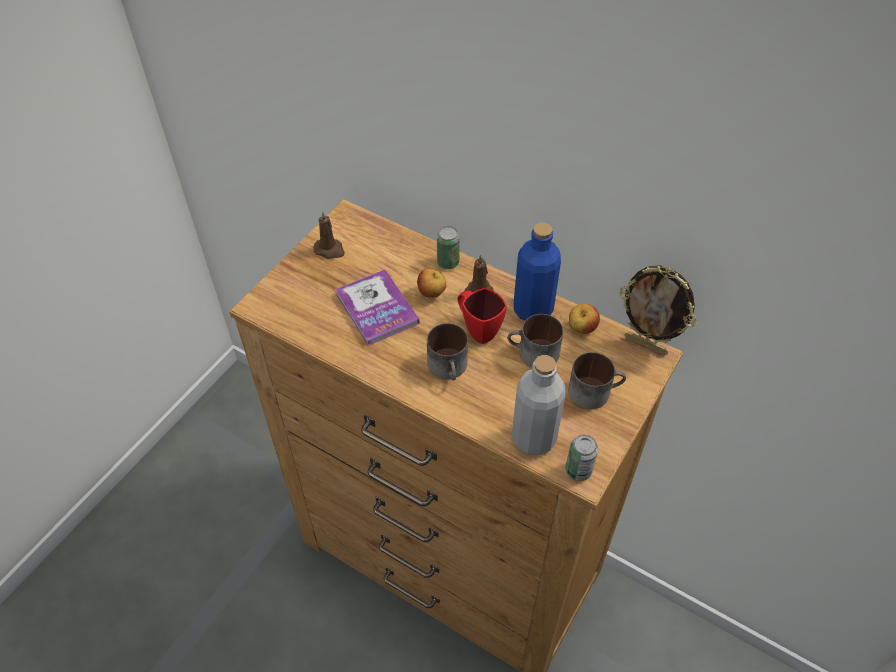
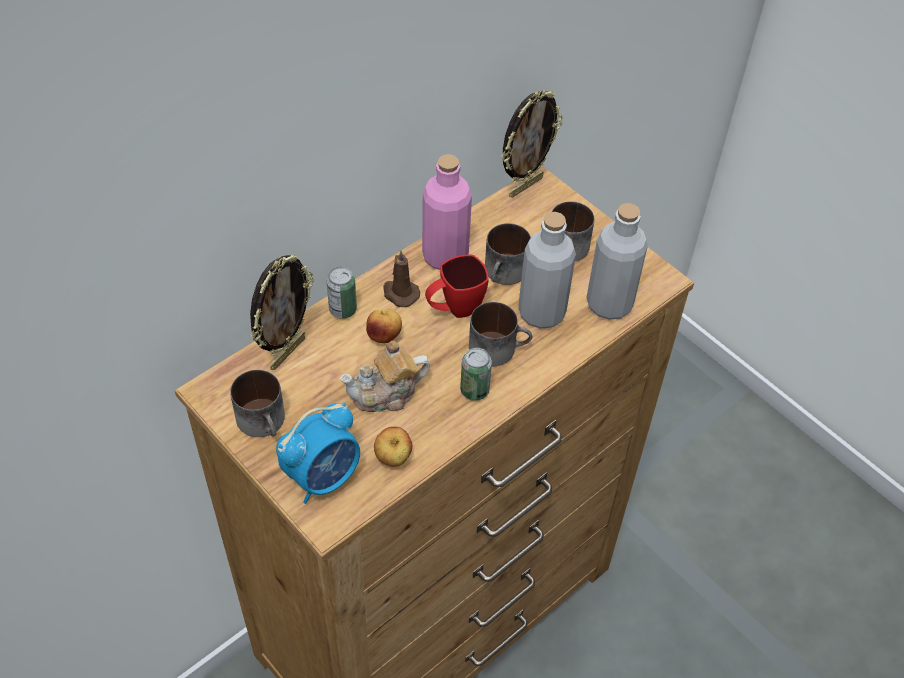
camera: 75 degrees left, 0 degrees up
brown candle [314,211,345,259] -> mug [230,370,285,437]
book [335,270,420,346] -> teapot [340,341,430,412]
blue bottle [514,223,561,321] -> pink bottle [422,154,472,270]
can [566,435,598,481] -> can moved to [460,348,492,401]
apple [569,304,600,334] -> apple moved to [374,427,413,467]
none -> picture frame [250,254,314,370]
none -> alarm clock [276,402,360,504]
none -> grey bottle [518,212,576,329]

